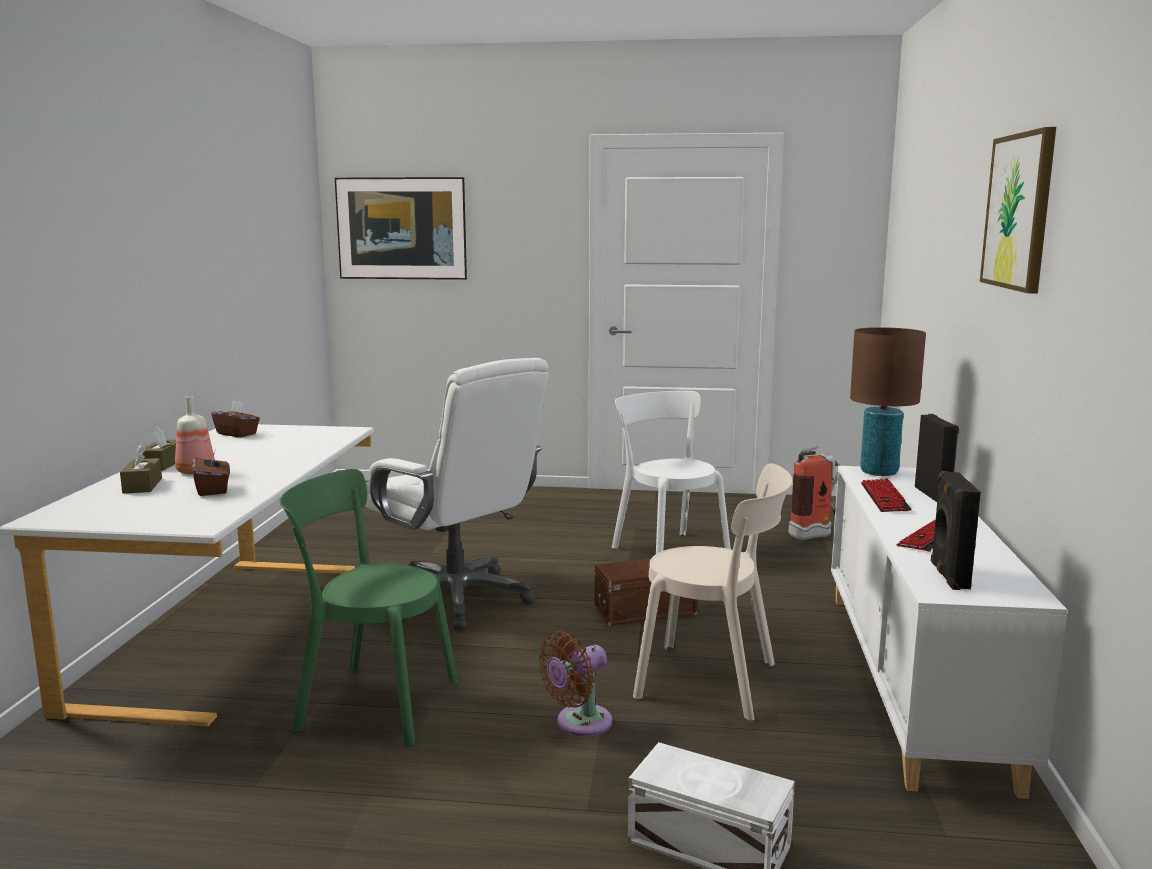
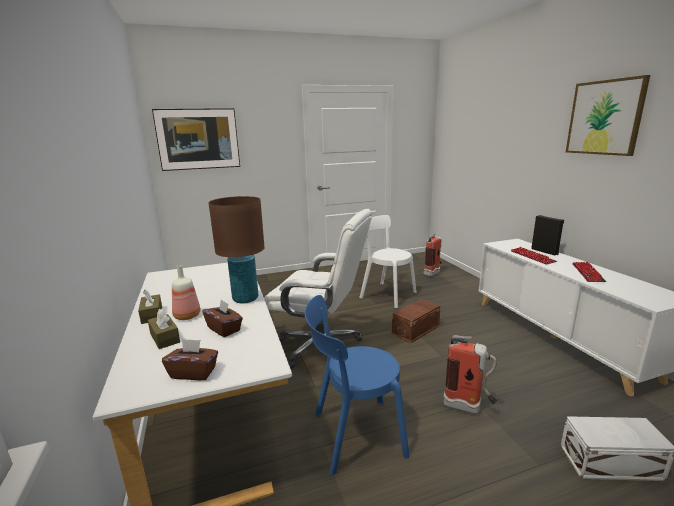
camera: 25 degrees left, 5 degrees up
brown tissue box [211,401,260,438] -> brown tissue box moved to [162,339,218,380]
green chair [279,469,458,746] -> blue chair [305,295,410,475]
brown fan [538,631,612,736] -> fire extinguisher [443,335,498,414]
beige chair [633,463,792,721] -> none
brown table lamp [850,327,926,476] -> brown table lamp moved to [209,196,265,303]
black speaker [931,471,981,590] -> none

